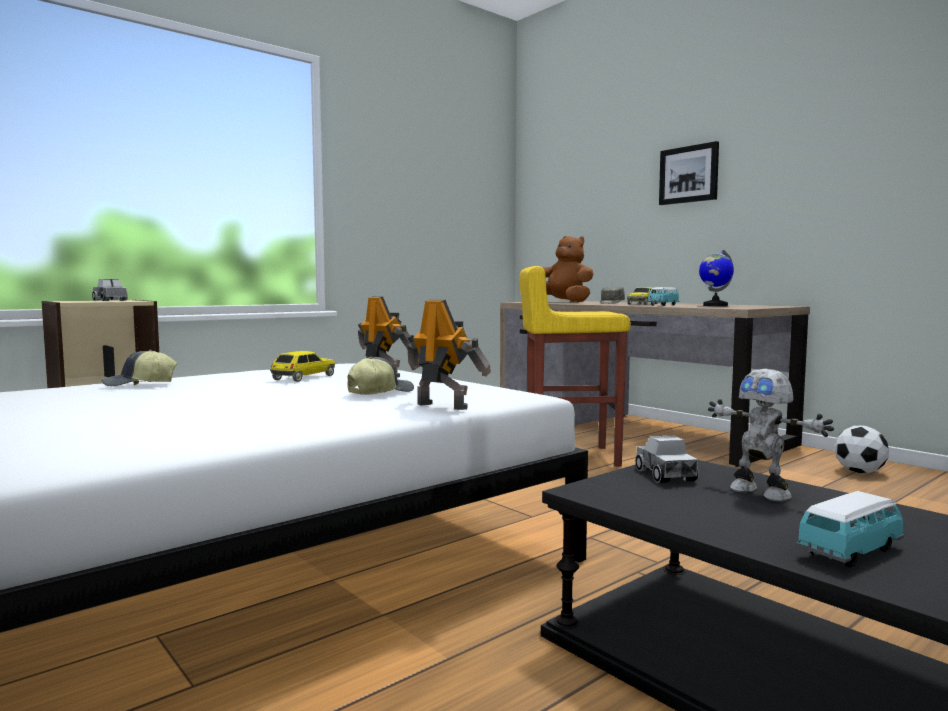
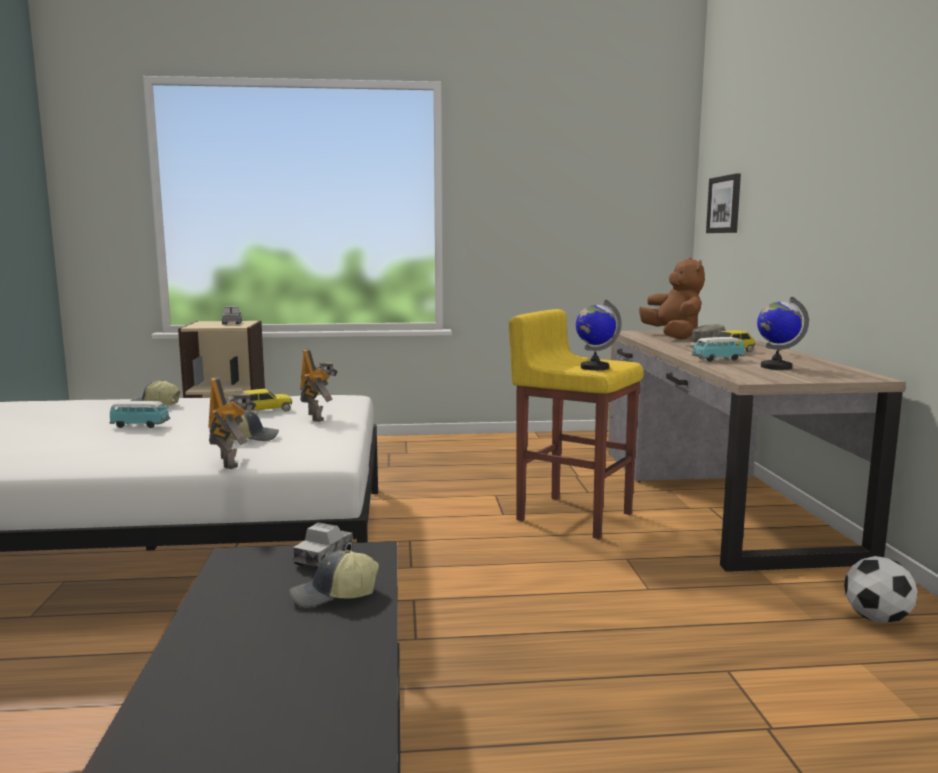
camera: 35 degrees right, 5 degrees up
picture [659,141,719,205] -> picture moved to [706,173,741,233]
toy robot [708,369,834,501] -> cap [289,550,379,608]
toy car [796,491,904,567] -> toy car moved to [110,401,170,428]
none -> globe [576,300,622,370]

